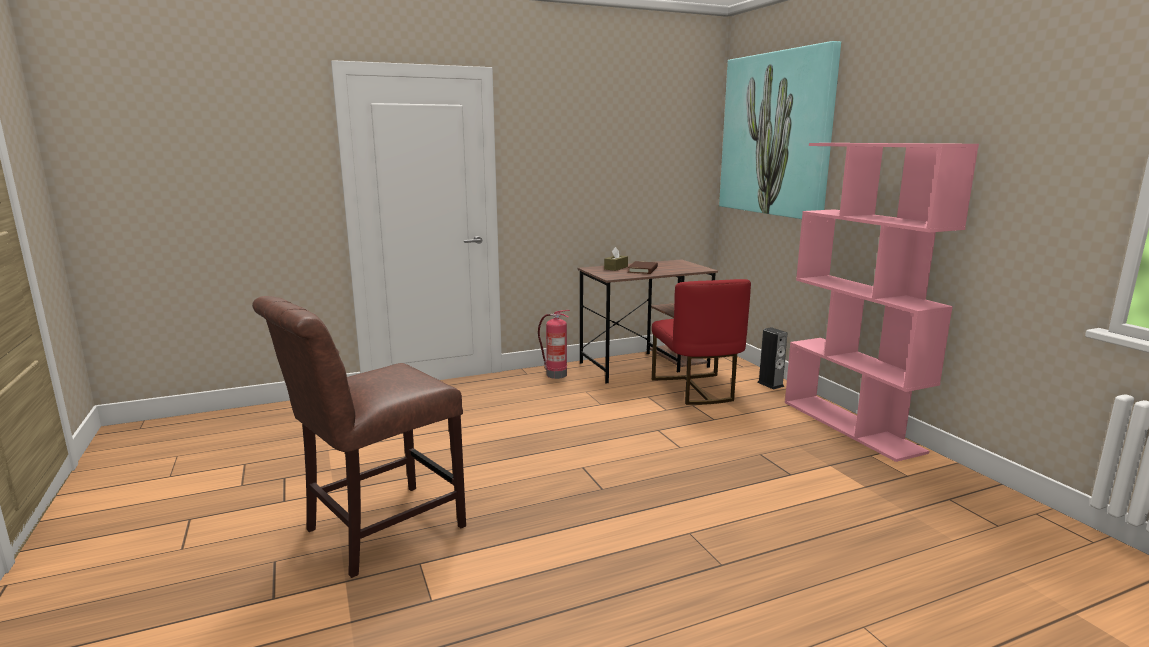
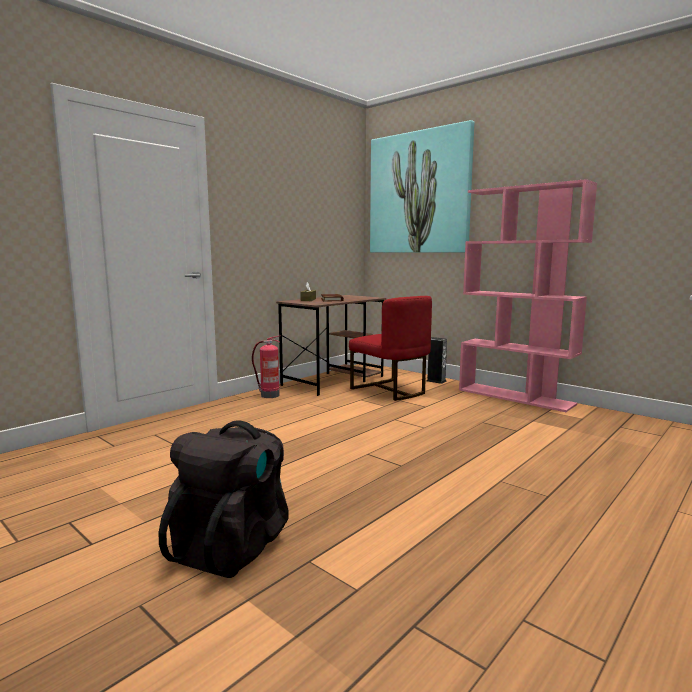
camera: 25 degrees left, 5 degrees down
brown chair [252,296,466,578] -> black backpack [159,420,289,578]

